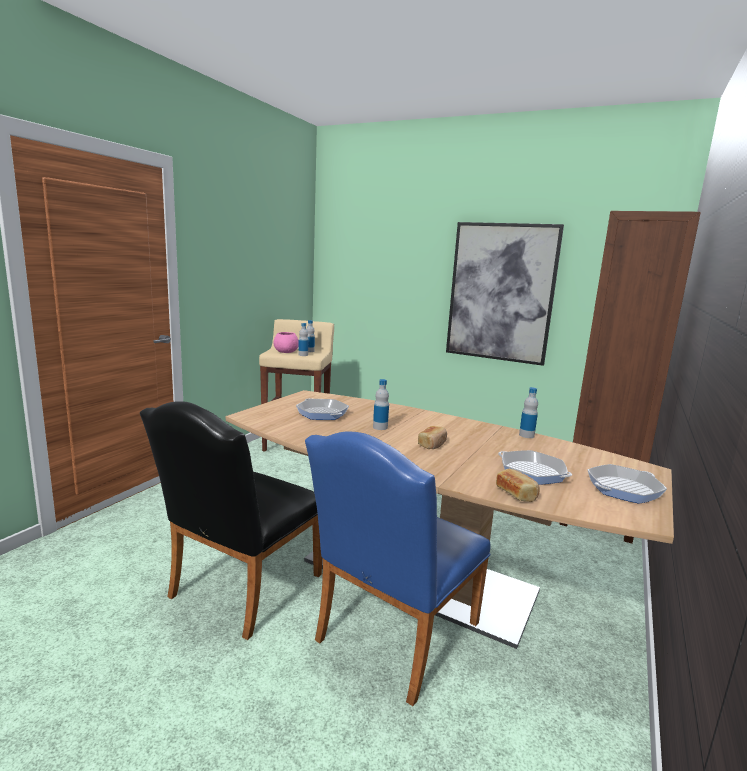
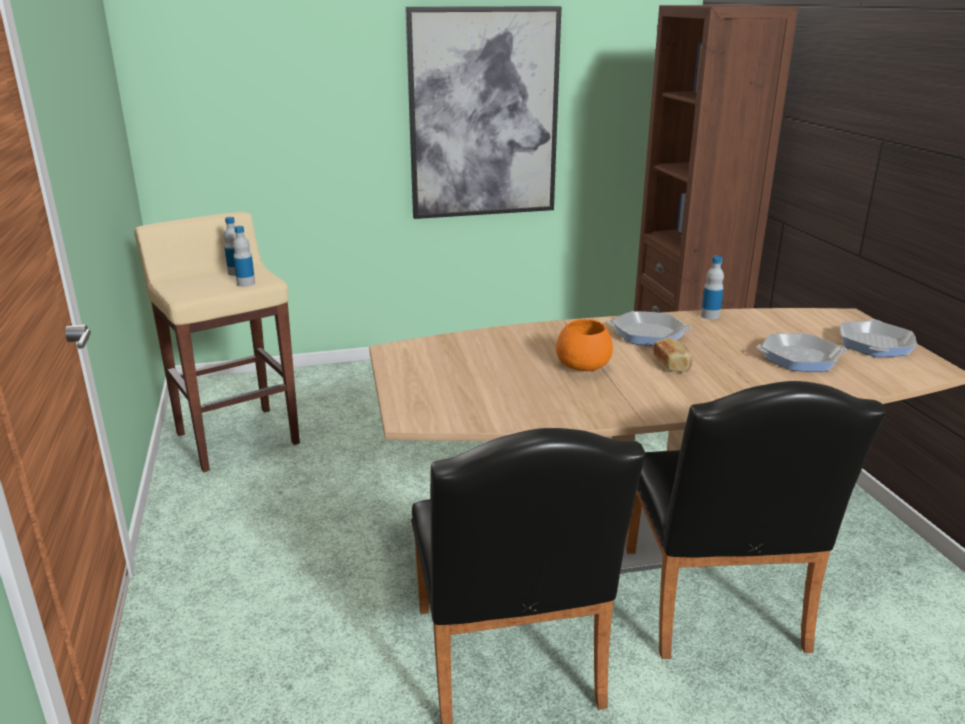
camera: 40 degrees left, 10 degrees up
pink bowl [274,332,299,353] -> none
frying pan [296,398,349,420] -> frying pan moved to [607,311,692,346]
blue chair [305,432,491,706] -> black chair [626,381,886,659]
bottle [373,379,389,430] -> orange bowl [556,319,613,371]
bread [496,469,540,502] -> none

